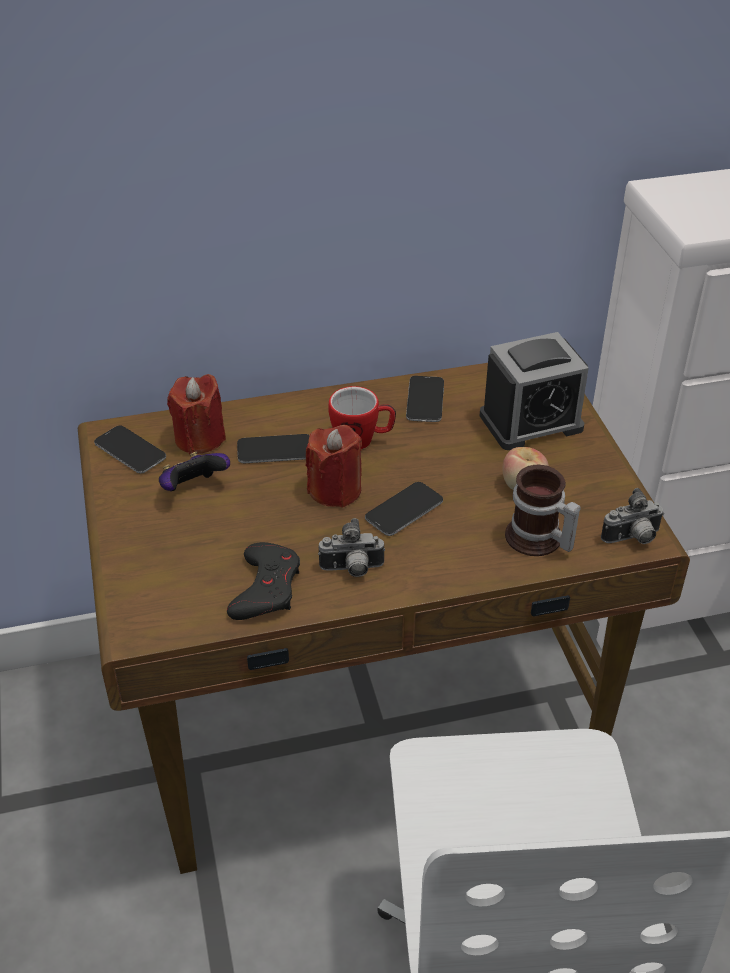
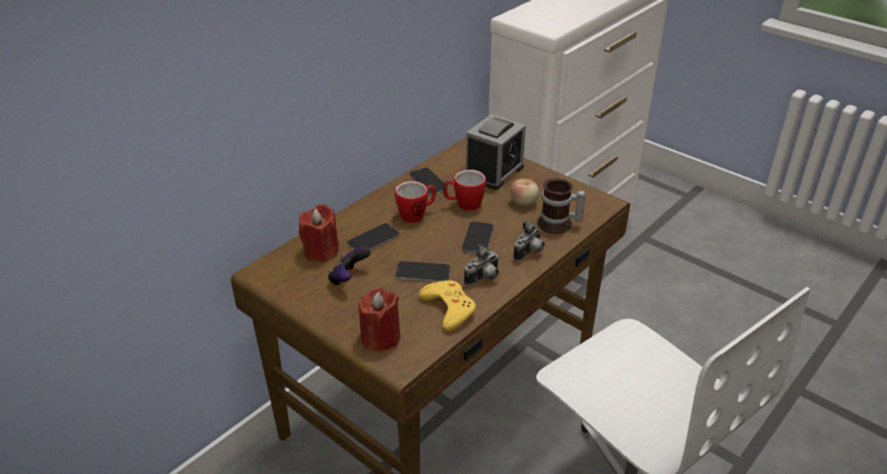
camera: 35 degrees left, 5 degrees down
phone [94,426,166,473] -> phone moved to [395,261,450,282]
black game controller [227,542,300,620] -> yellow game controller [419,280,476,332]
red candle [306,425,362,508] -> red candle moved to [359,288,400,351]
camera [601,488,664,544] -> camera moved to [513,221,545,261]
none -> mug [443,170,486,211]

